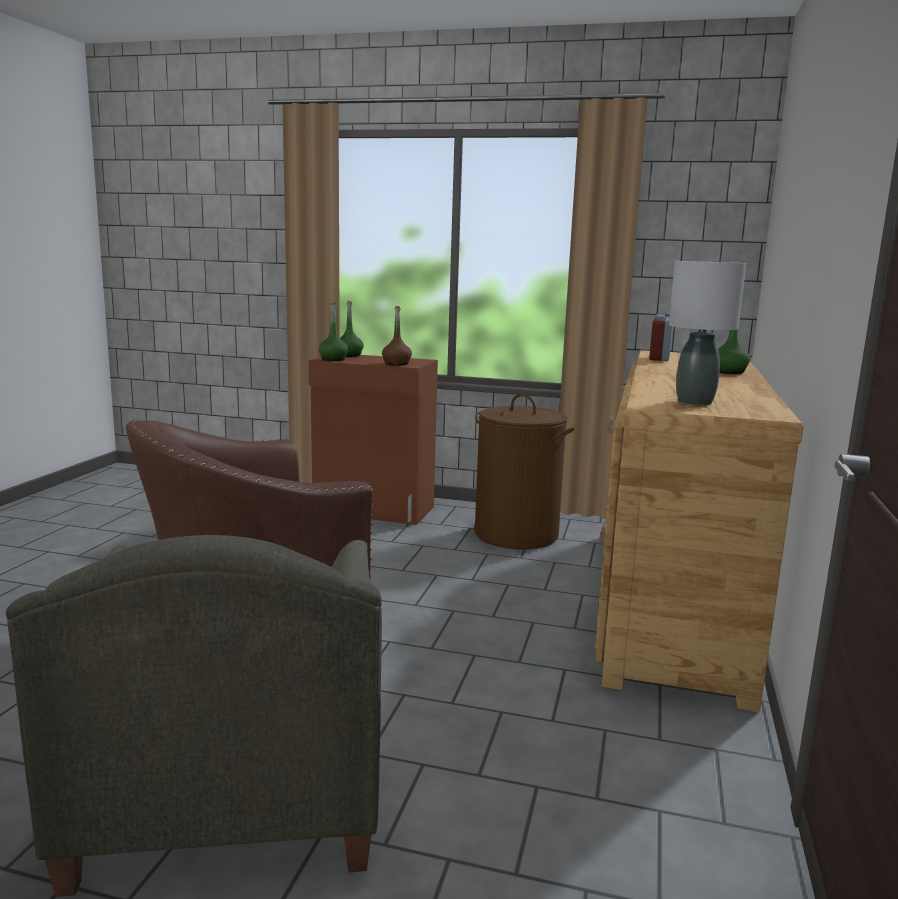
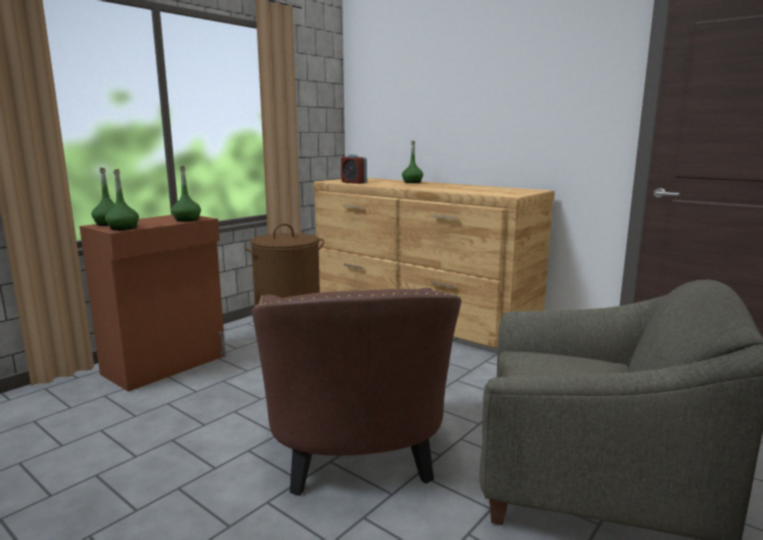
camera: 65 degrees left, 0 degrees up
brown bottle [382,306,412,366] -> green bottle [171,166,201,222]
grey table lamp [669,261,746,405] -> none

